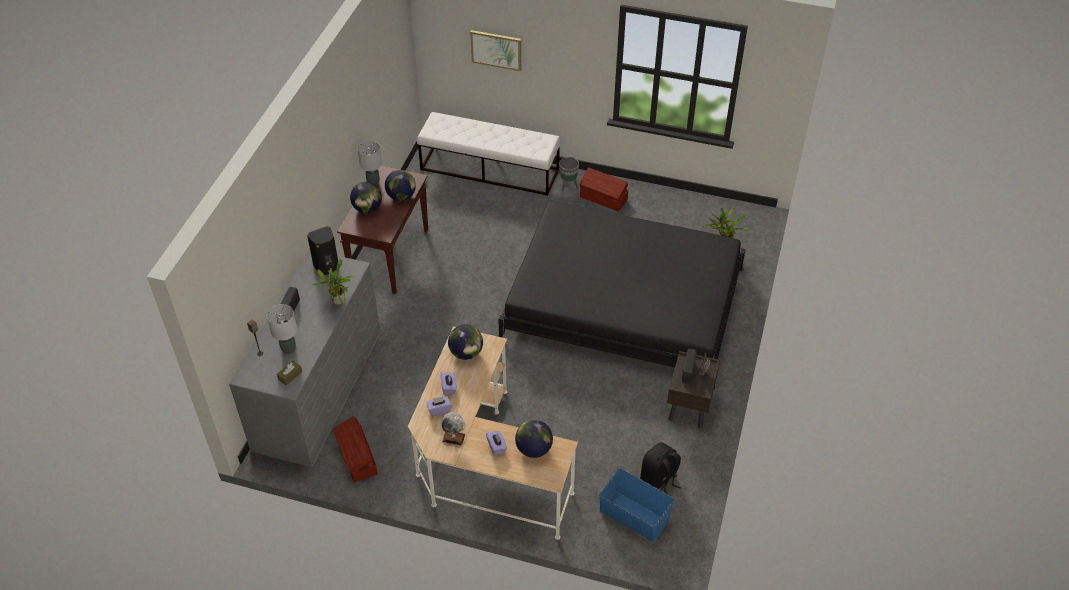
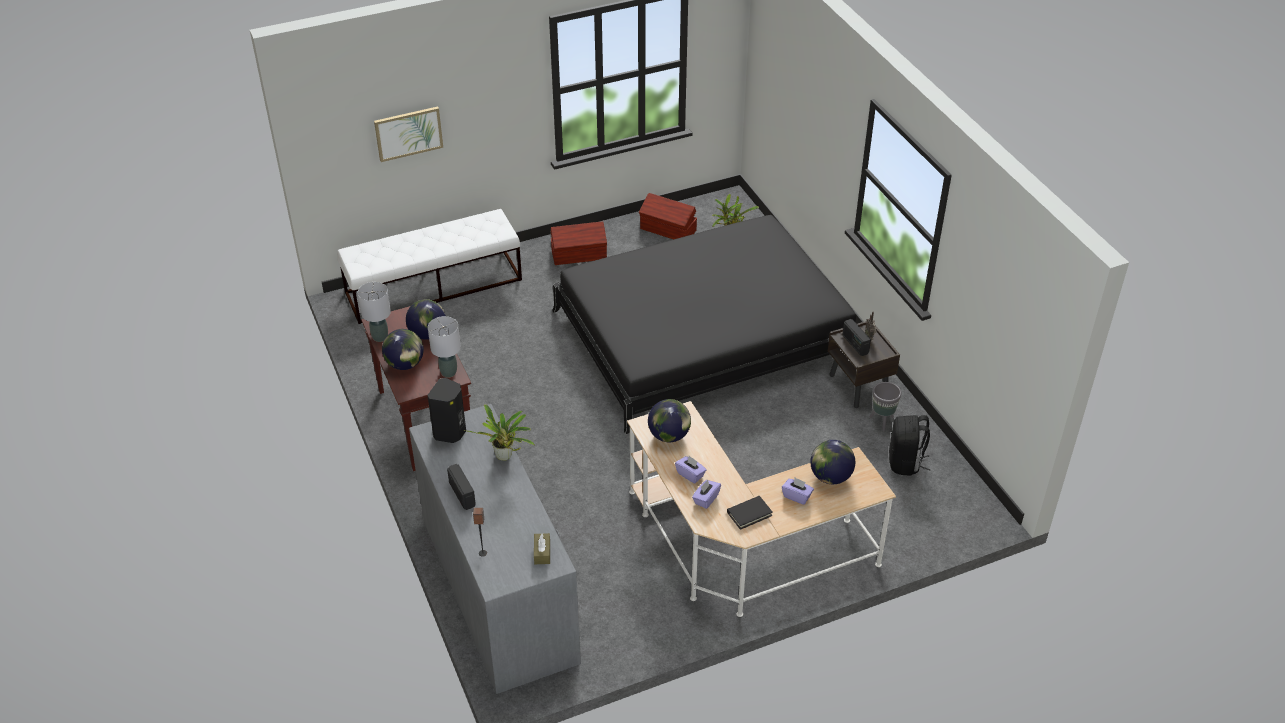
camera: 40 degrees left, 5 degrees down
grey table lamp [267,304,297,354] -> grey table lamp moved to [428,316,461,378]
brown storage box [333,416,378,482] -> brown storage box moved to [639,193,697,239]
globe [441,412,466,445] -> black book [727,496,773,530]
grey planter [559,157,579,192] -> grey planter moved to [870,382,901,431]
blue storage box [599,468,674,542] -> none

